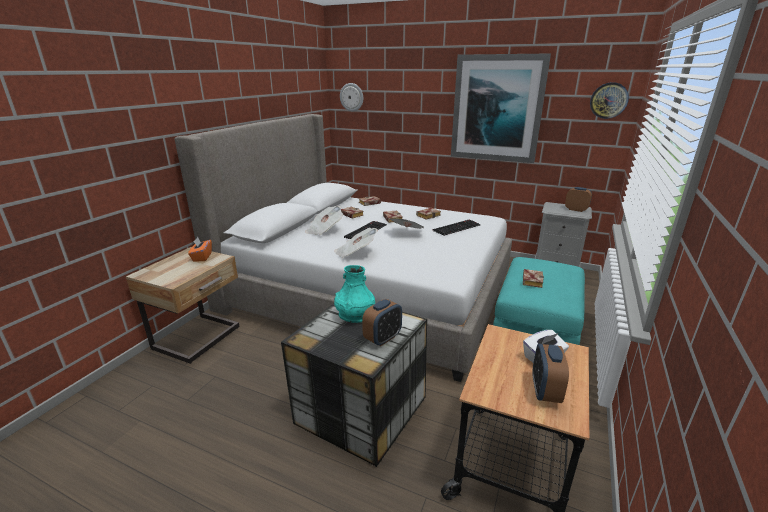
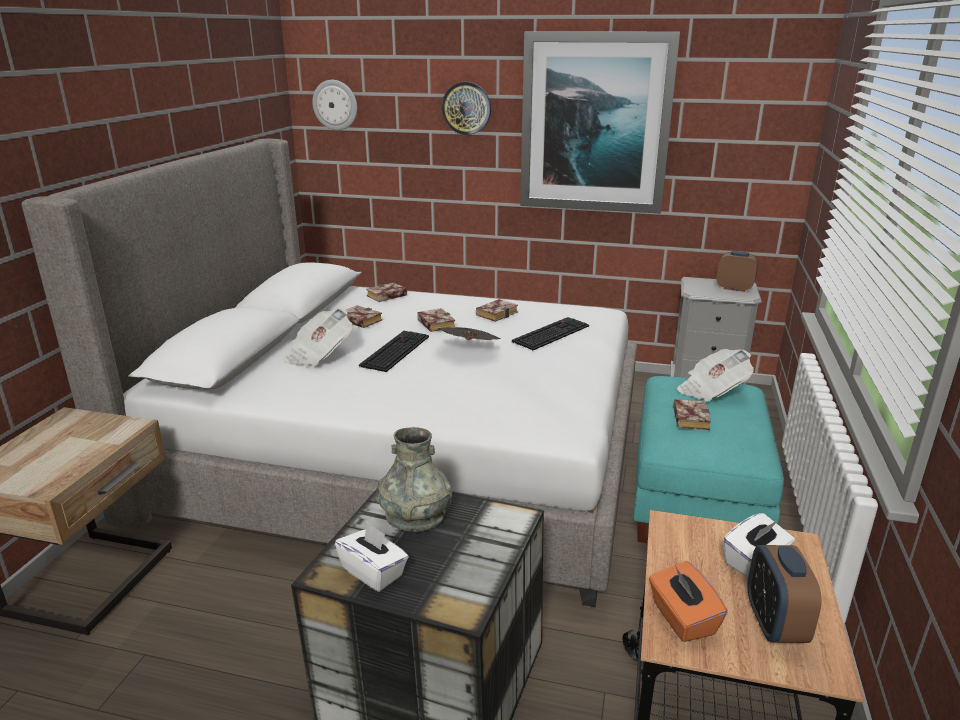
camera: 10 degrees left, 0 degrees up
orange tissue box [188,237,212,262] -> orange tissue box moved to [649,561,728,642]
newspaper [334,228,378,258] -> newspaper moved to [677,349,754,401]
turquoise vase [334,265,375,323] -> grey vase [376,427,452,532]
alarm clock [362,299,402,346] -> none
wall clock [590,82,629,119] -> wall clock moved to [441,82,491,135]
none -> white tissue box [335,522,409,592]

